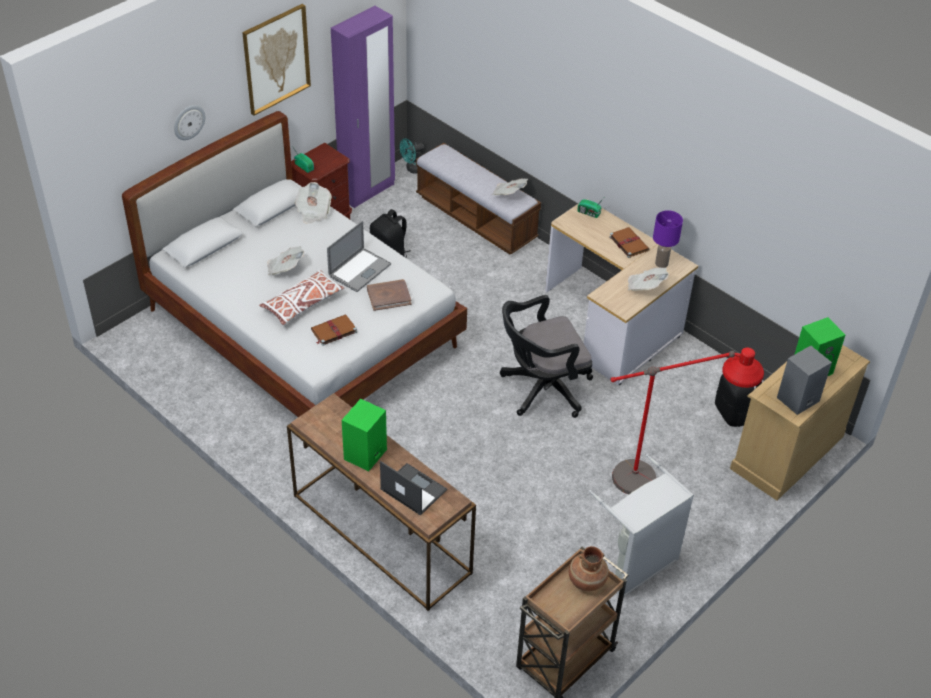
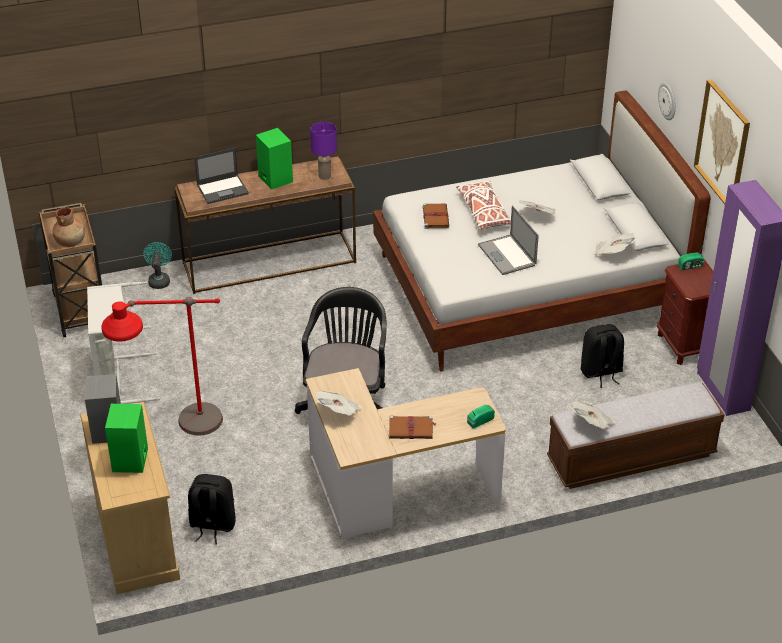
camera: 120 degrees right, 5 degrees down
brown book [367,279,411,311] -> none
turquoise fan [400,138,424,174] -> turquoise fan moved to [143,242,172,289]
purple table lamp [653,210,683,268] -> purple table lamp moved to [310,122,337,180]

